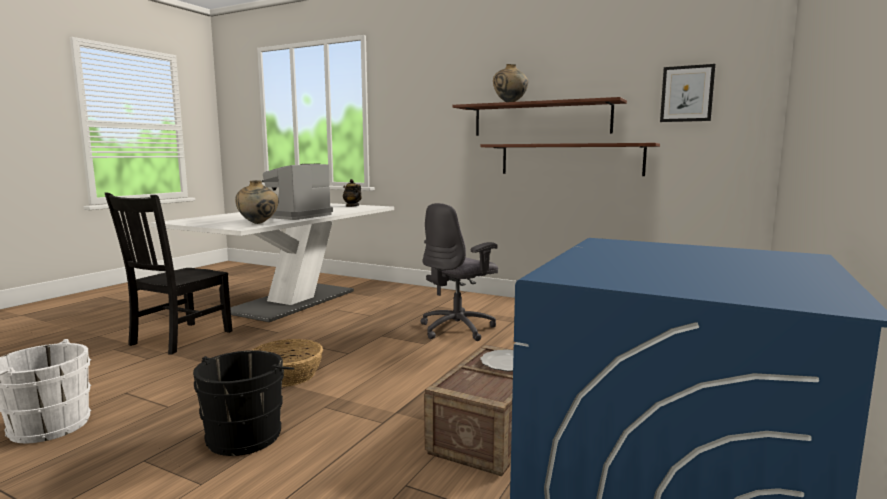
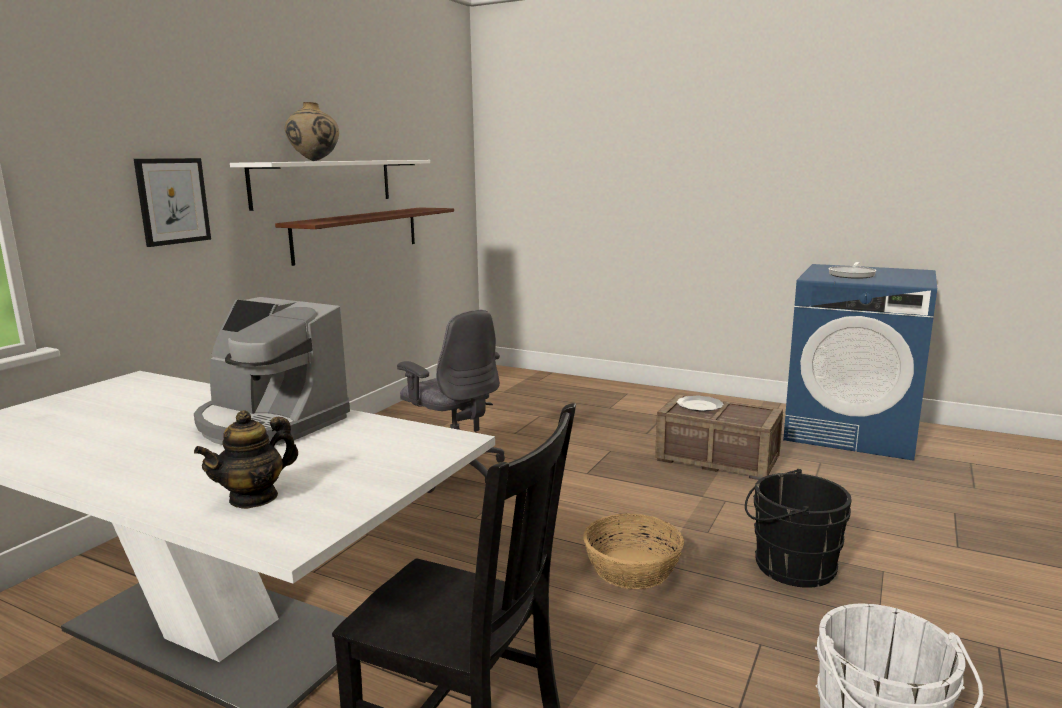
camera: 90 degrees left, 5 degrees up
beige vase [235,180,278,224] -> none
teapot [343,179,362,207] -> teapot moved to [194,410,298,509]
brown shelf [452,97,627,136] -> white shelf [230,160,430,211]
picture [660,64,716,122] -> picture moved to [134,158,211,247]
none -> frying pan [829,262,876,279]

